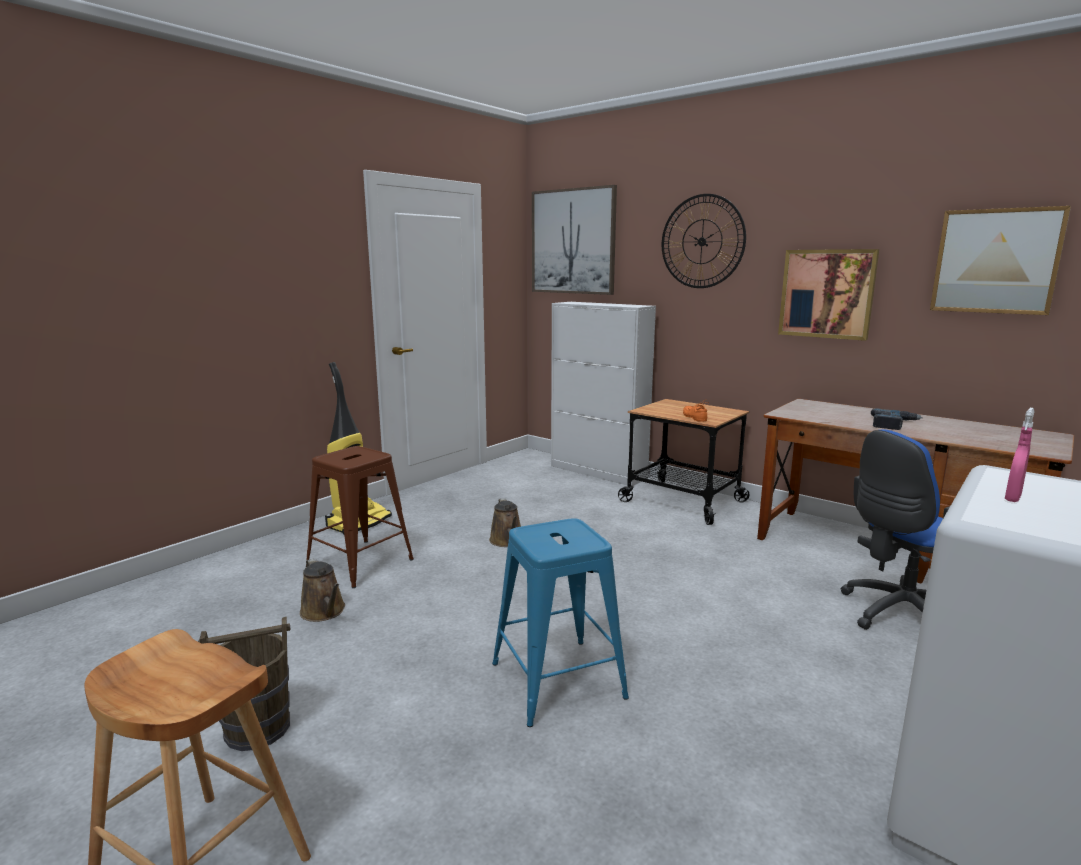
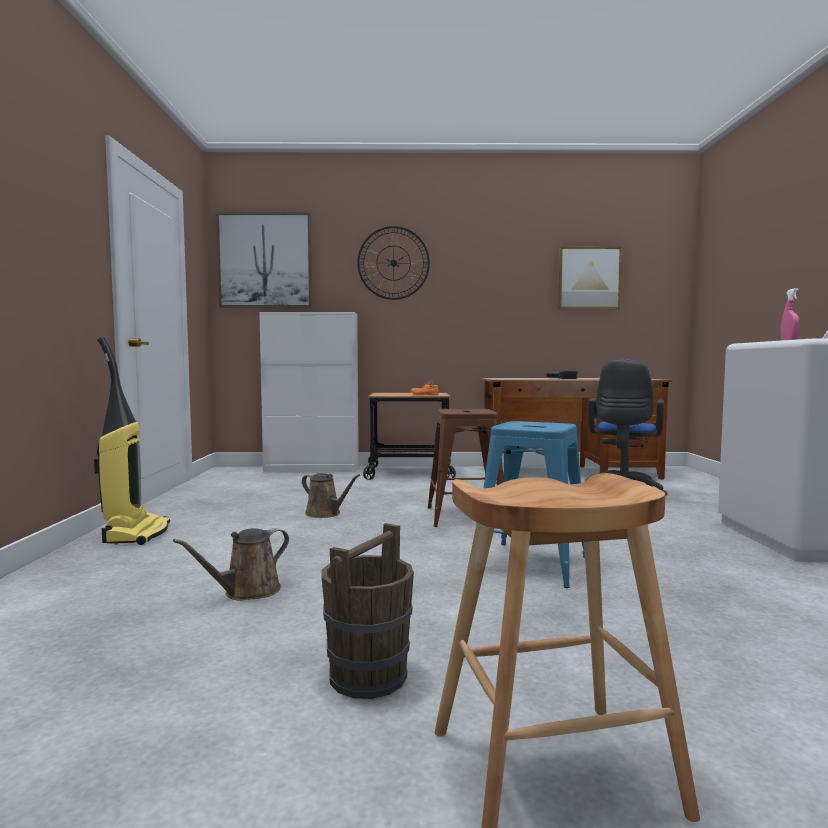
camera: 40 degrees left, 10 degrees down
brown watering can [300,558,345,622] -> brown watering can turned 120 degrees clockwise [173,528,289,601]
brown stool [306,446,414,588] -> brown stool moved to [427,409,503,527]
picture [778,249,879,341] -> none

